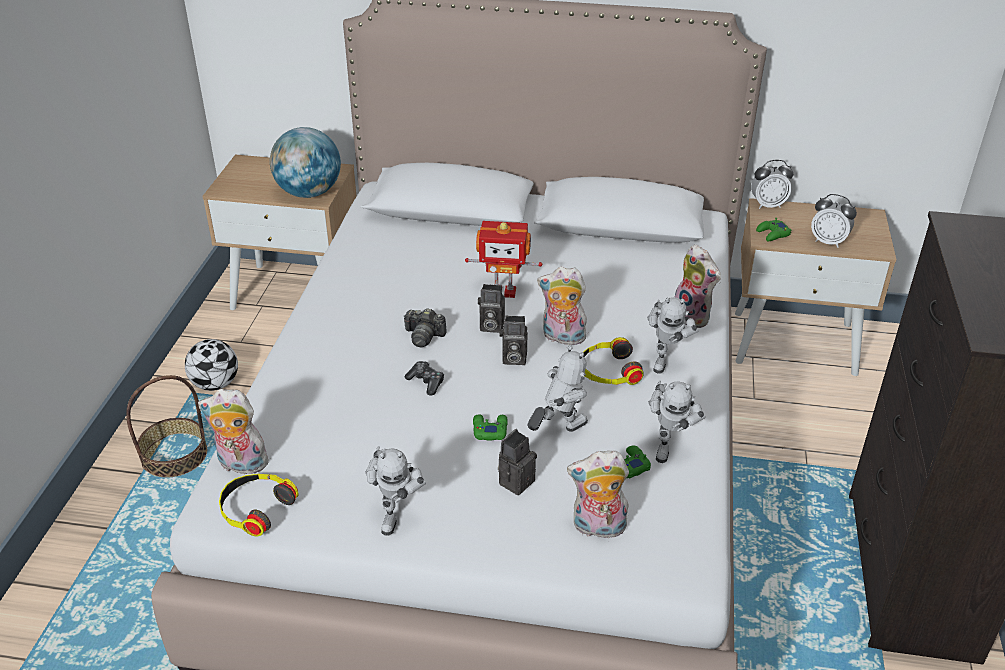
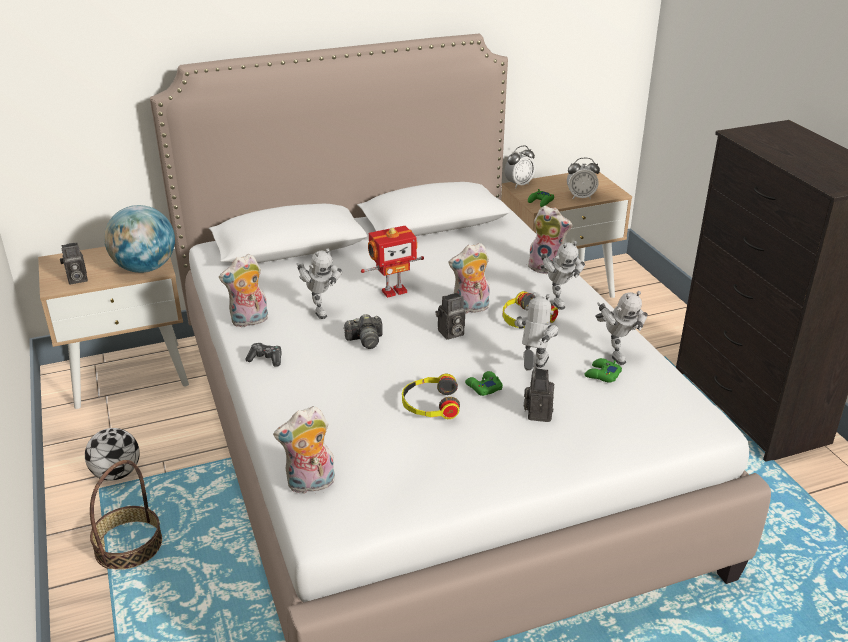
camera: 30 degrees left, 5 degrees down
headphones [219,474,299,536] -> headphones moved to [402,374,460,419]
toy robot [365,446,426,536] -> toy robot moved to [297,248,342,319]
game controller [405,361,444,396] -> game controller moved to [245,343,282,367]
camera [478,284,505,333] -> camera moved to [60,242,88,284]
plush toy [567,451,629,538] -> plush toy moved to [219,254,268,327]

